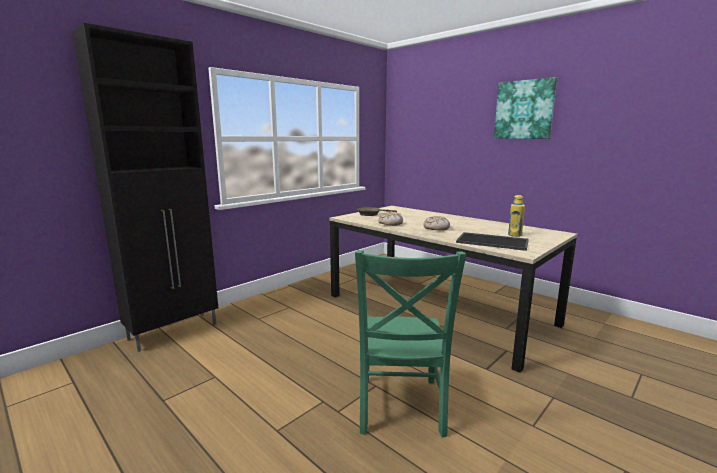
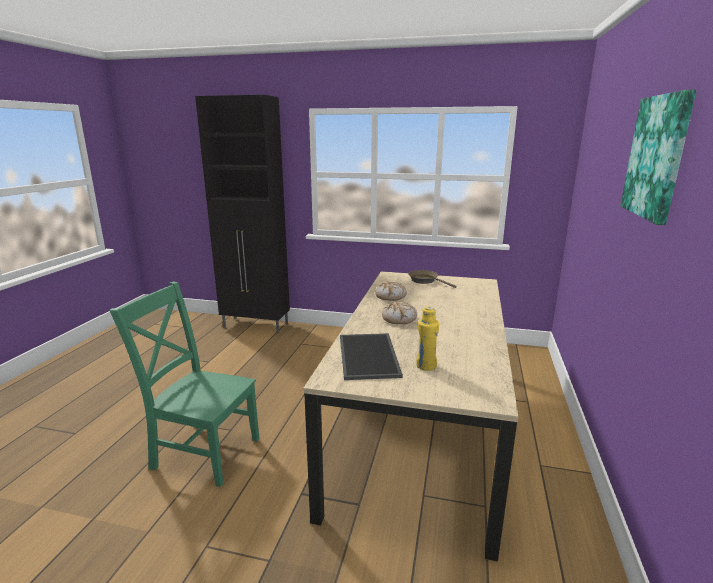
camera: 60 degrees right, 5 degrees up
green chair [355,250,466,438] -> green chair turned 45 degrees clockwise [109,282,260,487]

